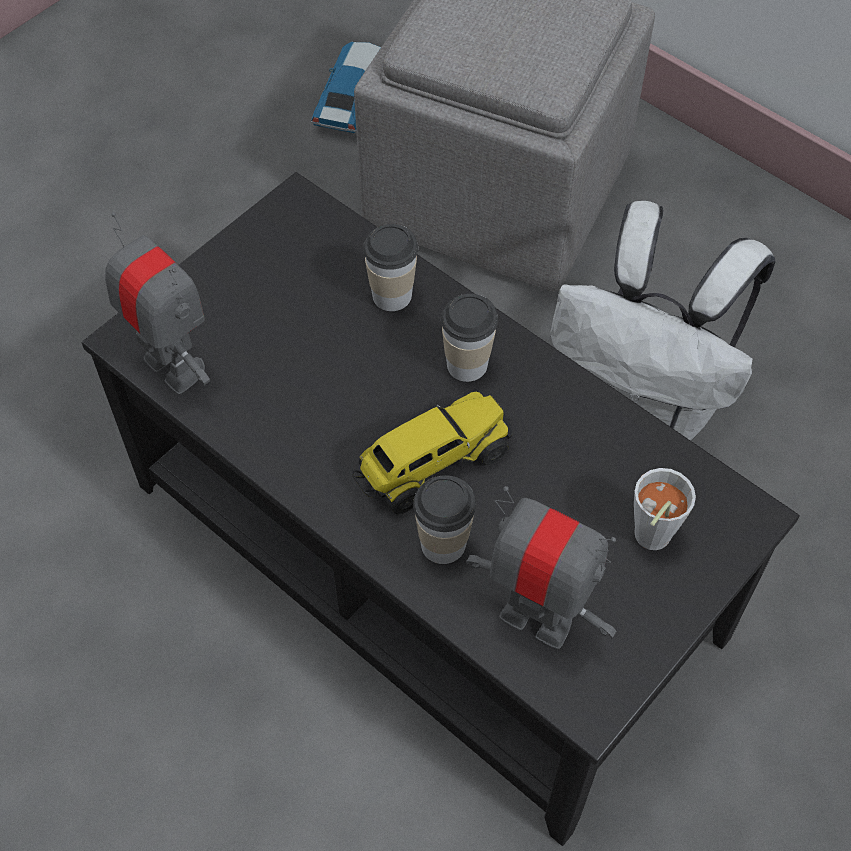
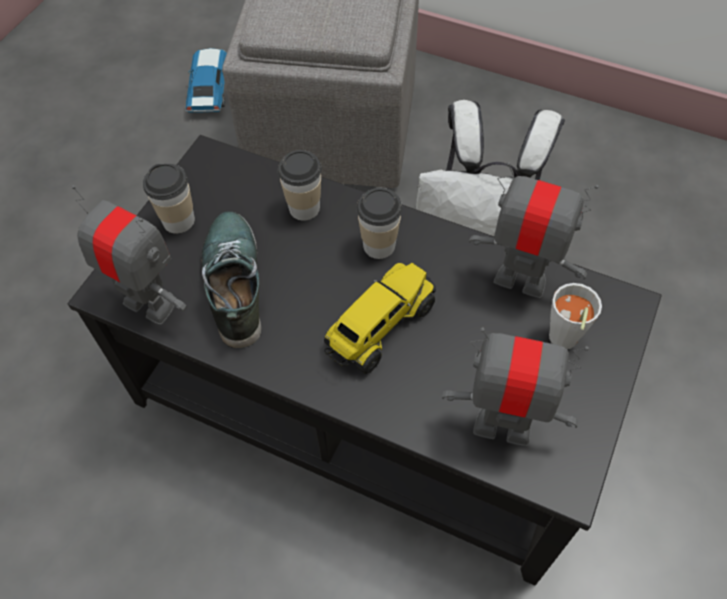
camera: 15 degrees left, 0 degrees up
cup [413,475,476,564] -> cup moved to [143,164,195,234]
none -> shoe [201,211,262,348]
none -> toy robot [469,162,599,298]

